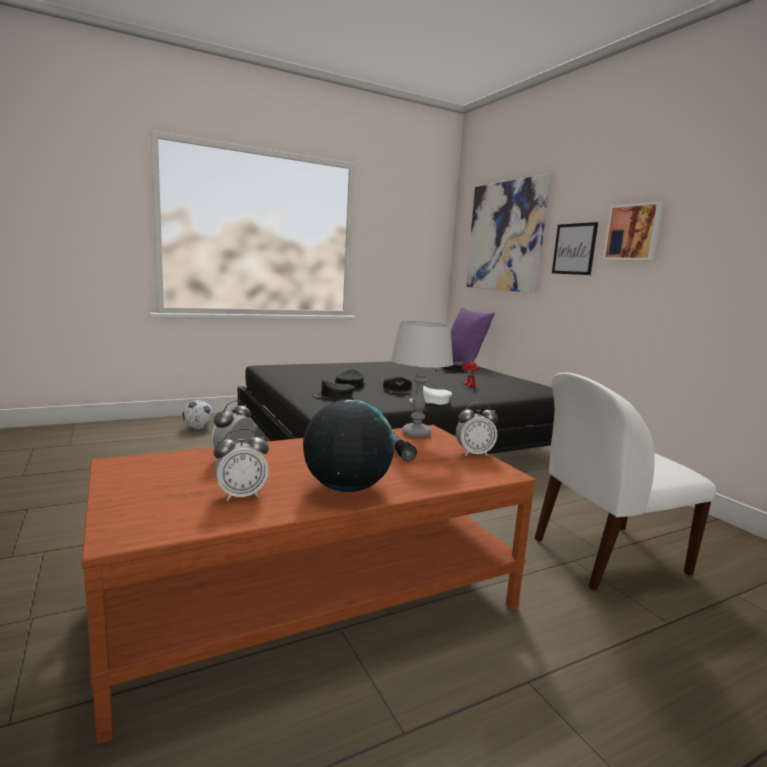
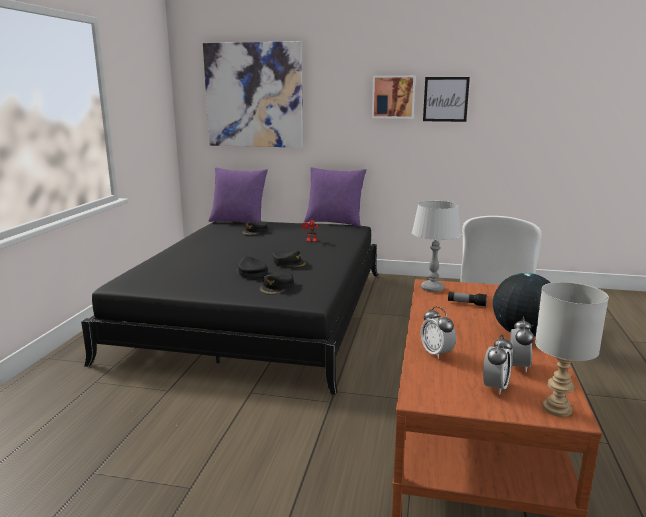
camera: 50 degrees left, 5 degrees up
football [182,400,213,429] -> none
white cap [410,386,452,405] -> none
alarm clock [456,402,498,456] -> alarm clock moved to [483,335,513,395]
picture [552,222,598,275] -> picture moved to [423,77,470,122]
none -> purple pillow [304,167,366,227]
none -> grey table lamp [535,282,609,417]

